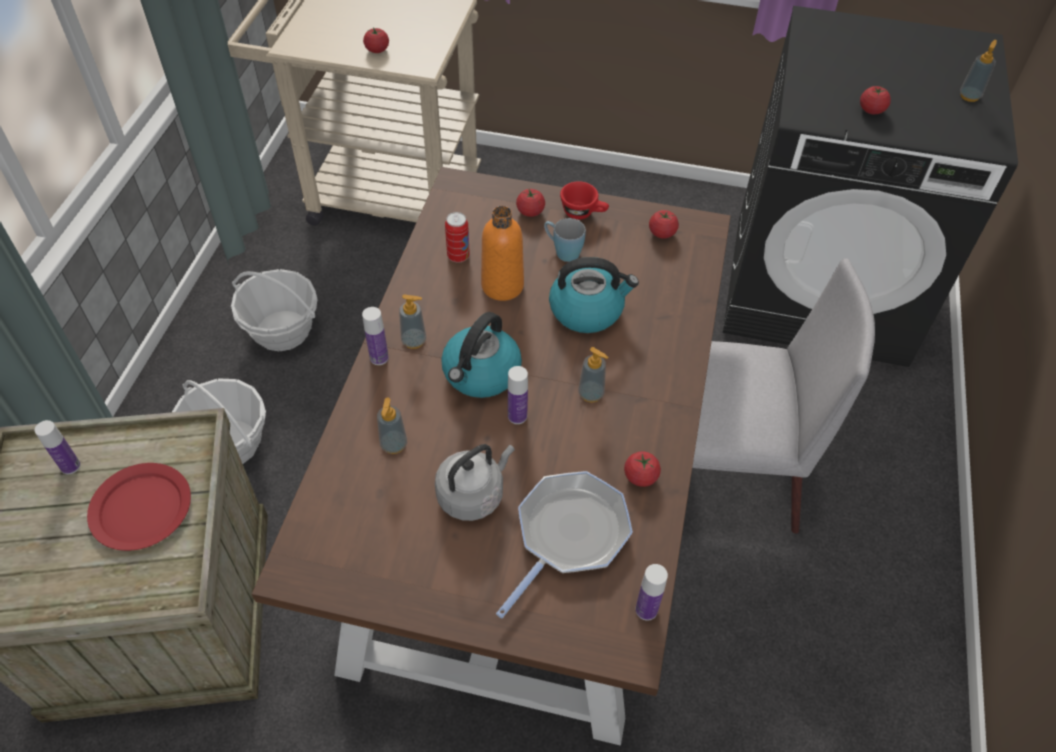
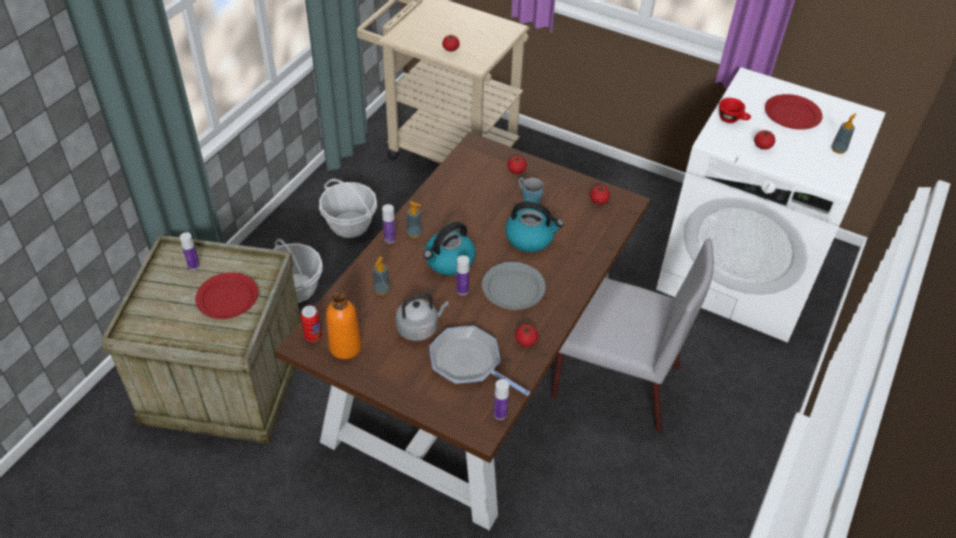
camera: 15 degrees right, 5 degrees down
can [445,212,470,263] -> can moved to [301,306,322,342]
orange bottle [481,206,524,301] -> orange bottle moved to [326,293,362,359]
frying pan [496,471,633,619] -> frying pan turned 105 degrees counterclockwise [429,326,530,396]
red cup [560,181,609,220] -> red cup moved to [719,98,751,123]
soap dispenser [578,347,608,402] -> grey plate [482,262,546,310]
black washing machine [723,6,1018,367] -> white washing machine [656,67,886,343]
none -> red plate [765,94,823,130]

